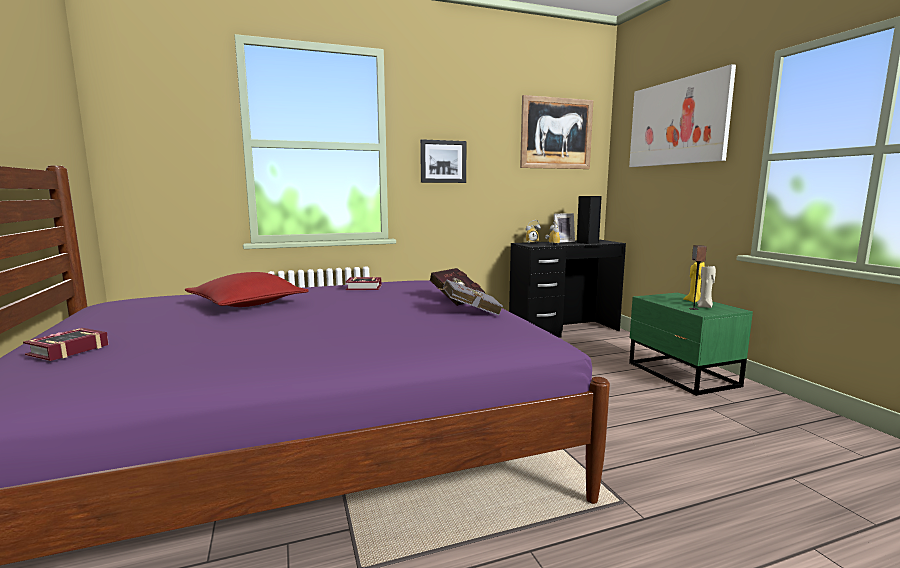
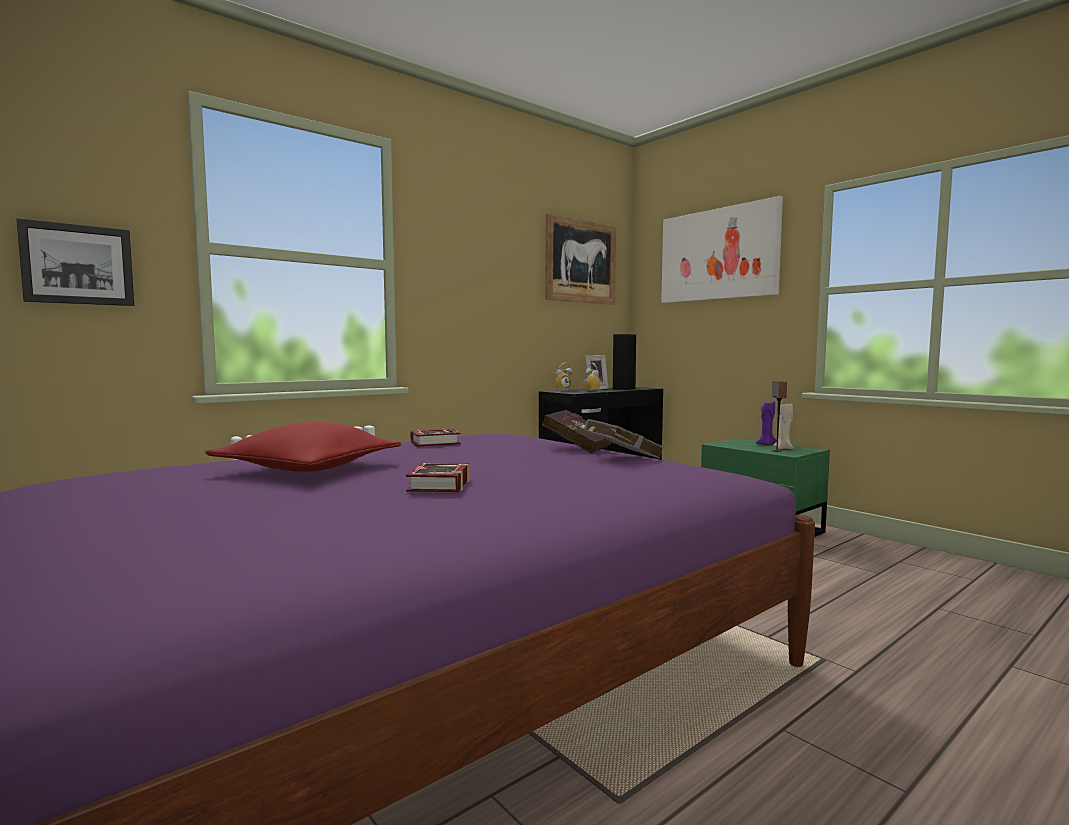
camera: 20 degrees left, 5 degrees down
book [23,328,109,361] -> book moved to [406,462,469,493]
picture [420,139,466,183] -> picture moved to [16,218,134,306]
yellow candle [683,262,705,303] -> purple candle [756,401,777,446]

